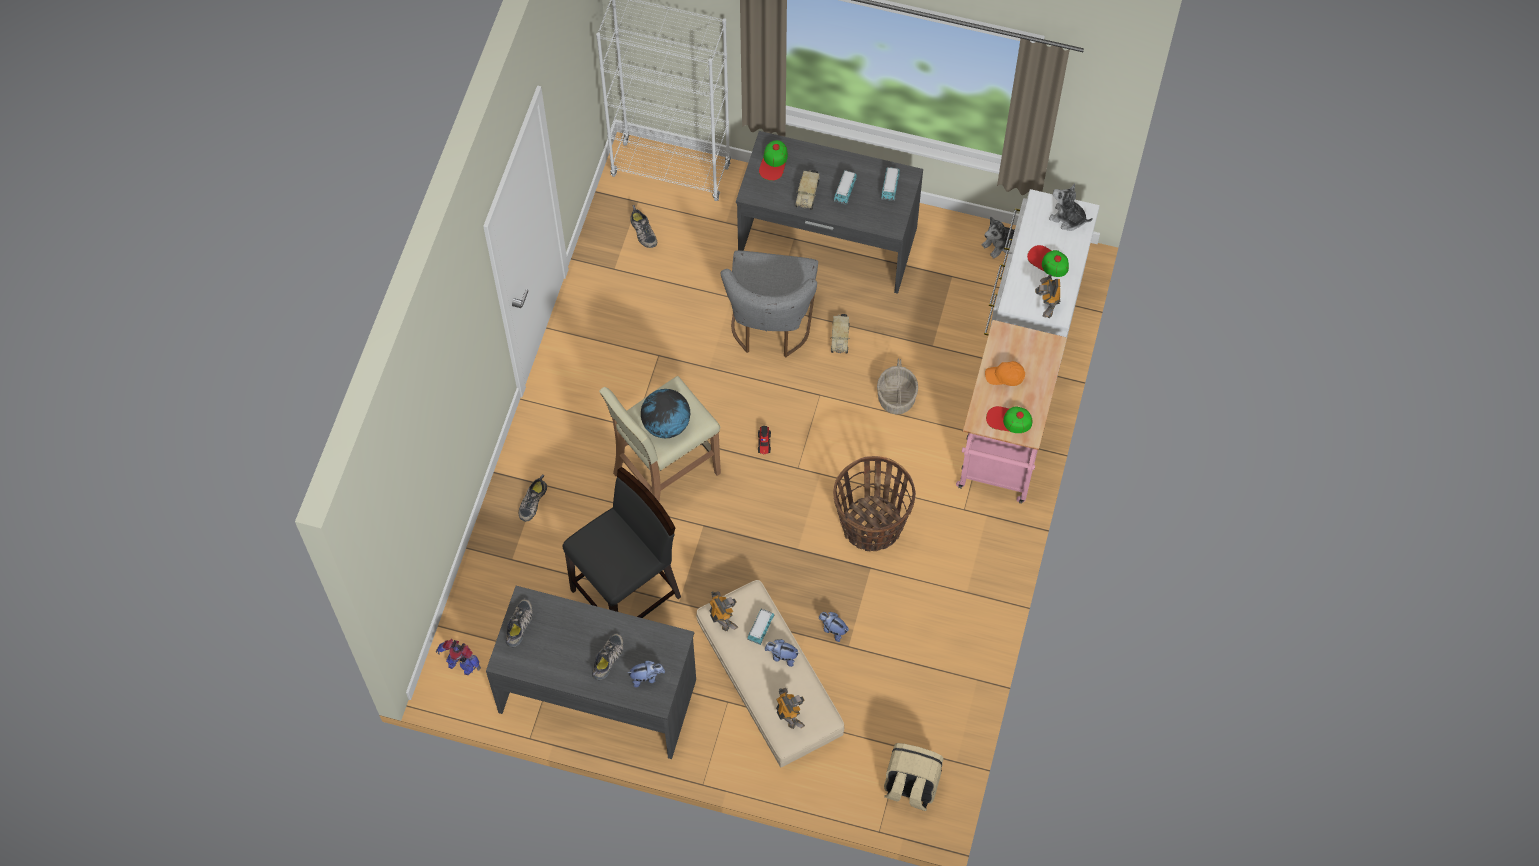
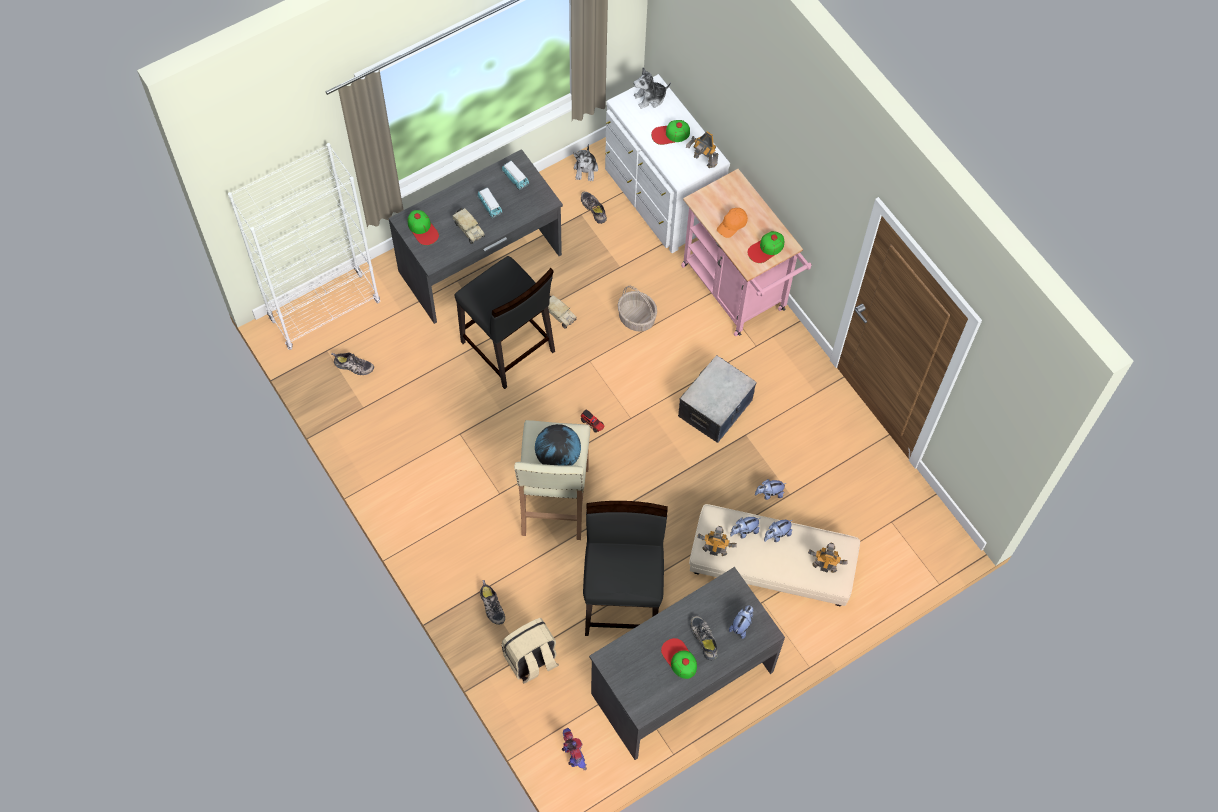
camera: 50 degrees left, 0 degrees up
toy robot [436,639,481,675] -> toy robot turned 90 degrees counterclockwise [562,728,587,771]
shoe [506,599,533,647] -> shoe moved to [581,191,607,224]
grey chair [721,250,818,358] -> black stool [455,256,555,389]
toy car [747,609,774,645] -> plush toy [730,517,760,538]
basket [833,456,916,551] -> storage box [678,355,757,443]
beige backpack [884,743,943,811] -> beige backpack moved to [502,618,559,684]
none -> cap [661,638,697,679]

